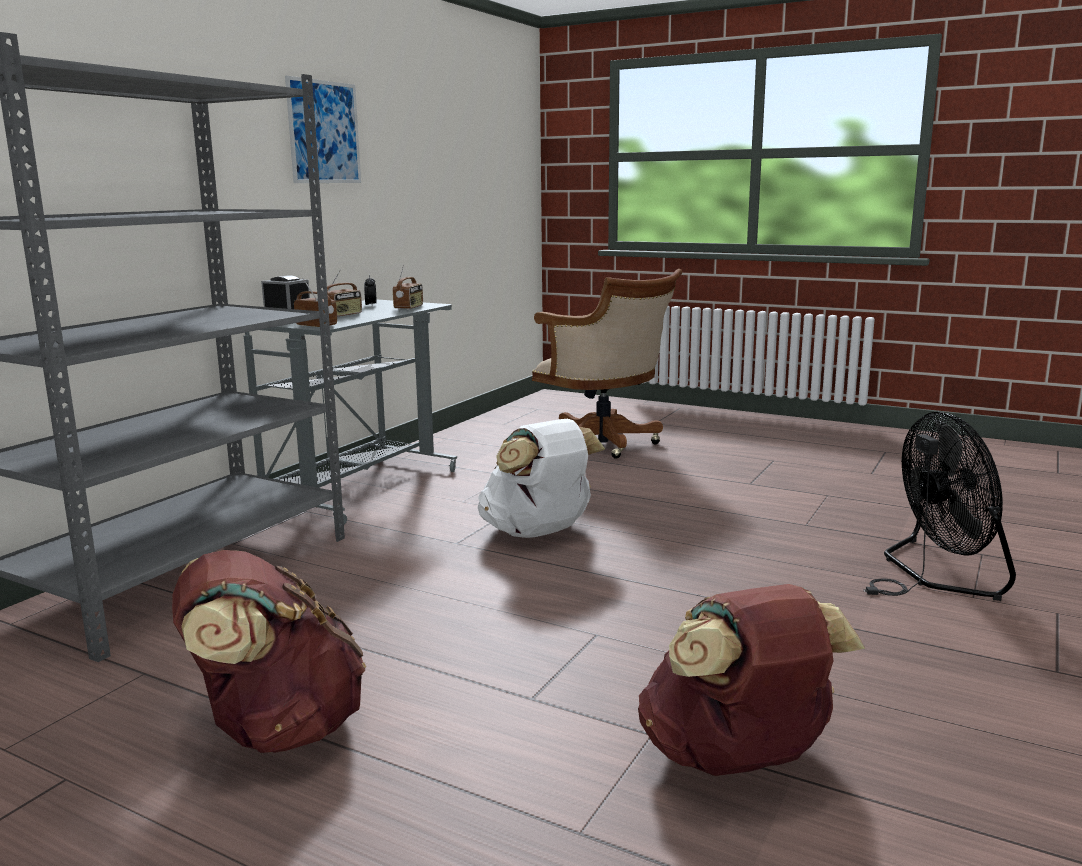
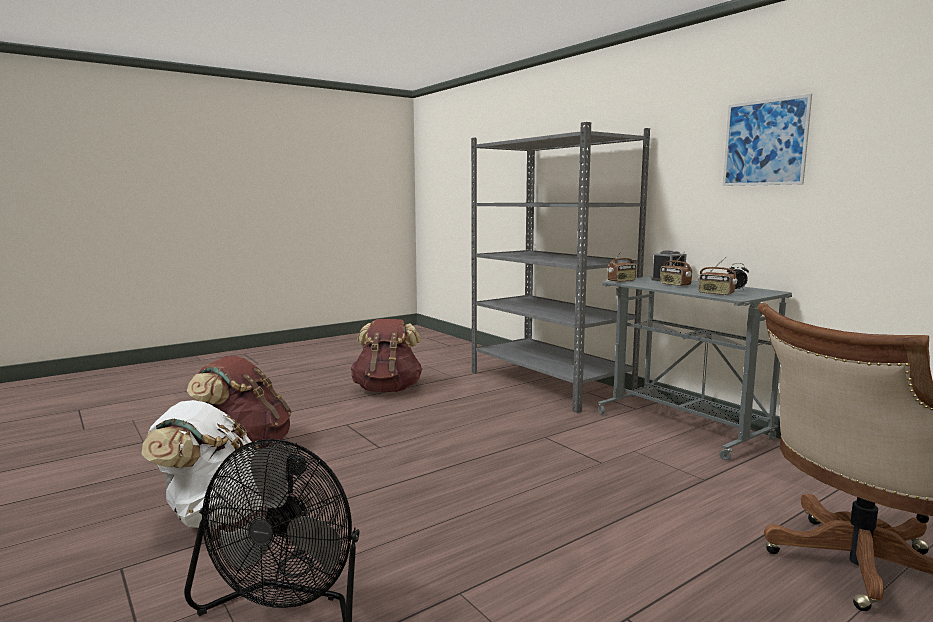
camera: 115 degrees right, 5 degrees down
white backpack [478,419,605,538] -> white backpack moved to [141,400,263,528]

